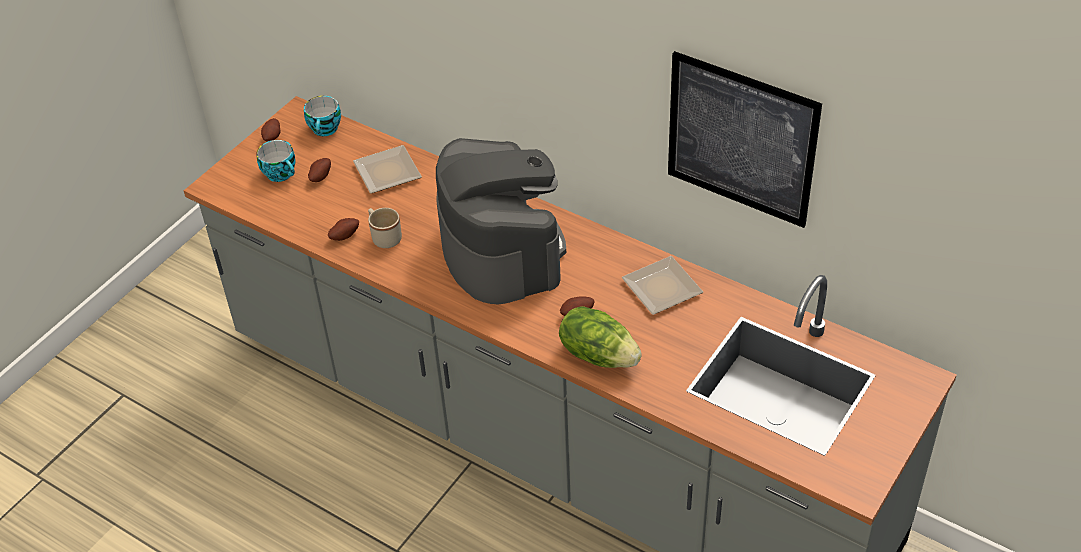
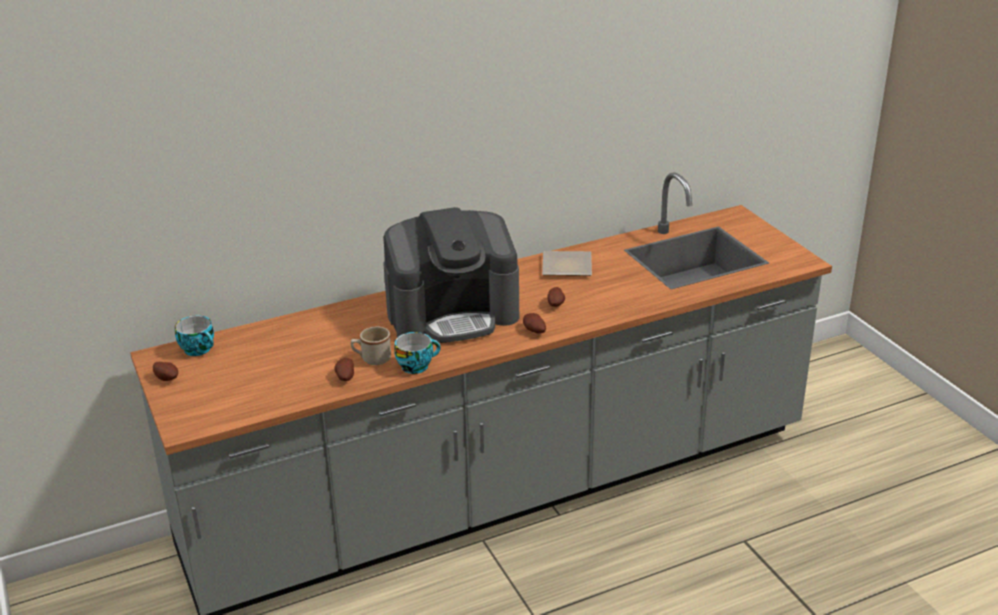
camera: 60 degrees left, 15 degrees down
cup [256,140,296,182] -> cup moved to [394,332,441,374]
potato [308,158,331,182] -> potato moved to [523,313,546,334]
plate [353,145,422,194] -> none
coffee machine [436,138,566,305] -> coffee machine turned 150 degrees clockwise [383,207,519,343]
lettuce [559,306,642,368] -> none
picture [668,51,822,228] -> none

